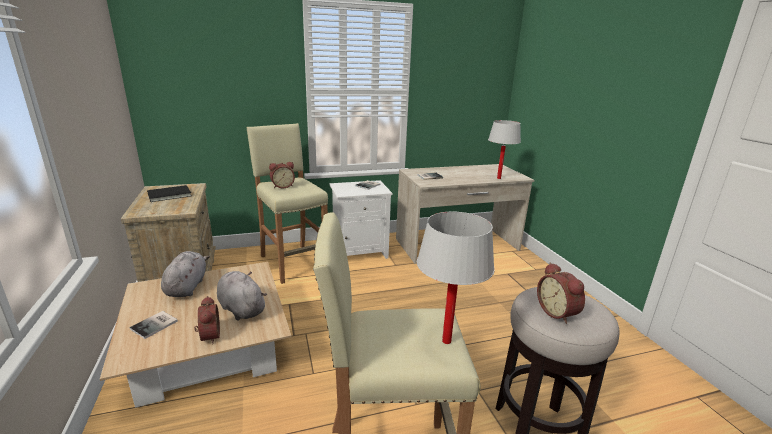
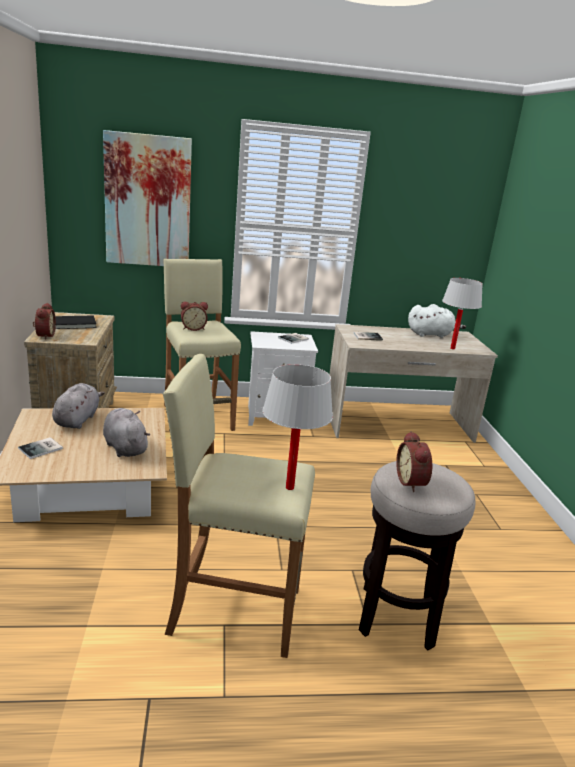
camera: 10 degrees right, 0 degrees up
alarm clock [194,296,220,344] -> alarm clock moved to [33,303,56,340]
none -> picture [103,130,192,266]
none -> white plush toy [408,304,466,338]

